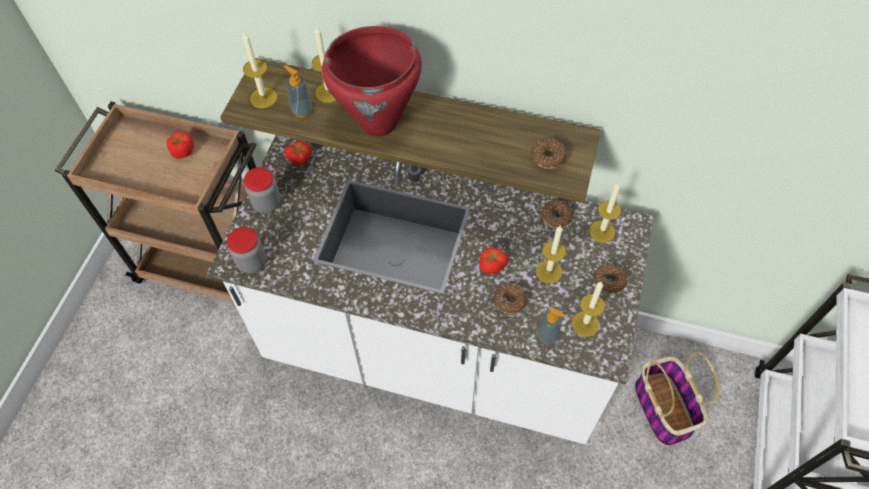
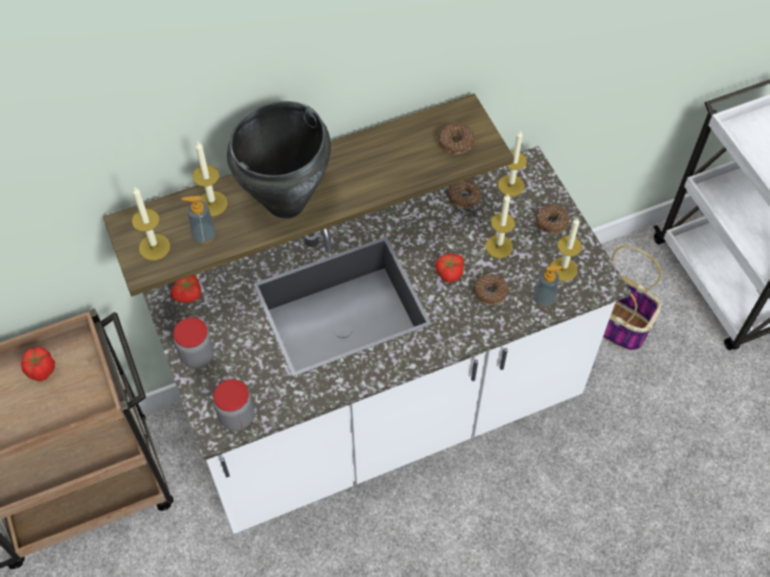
camera: 40 degrees left, 0 degrees up
red cooking pot [322,26,422,137] -> black cooking pot [227,101,331,219]

